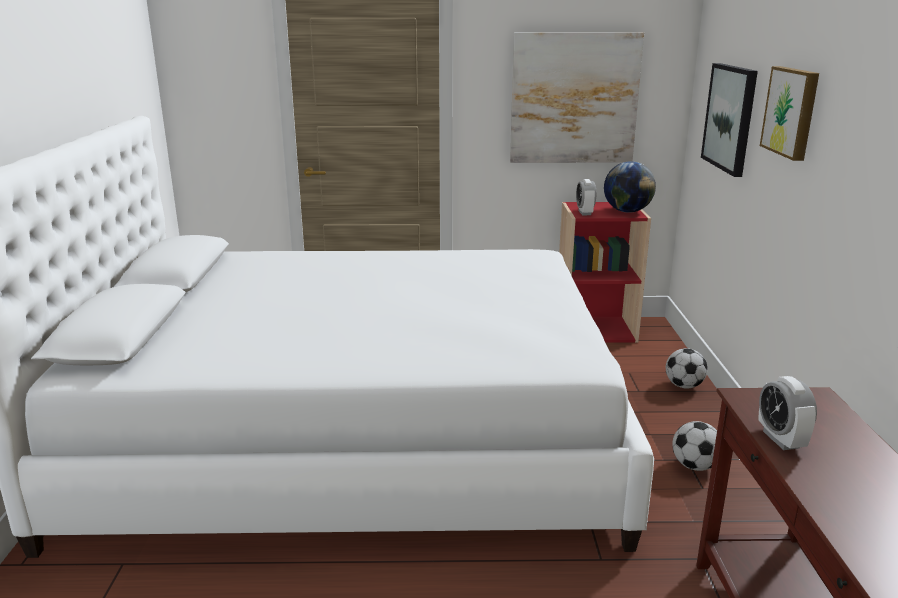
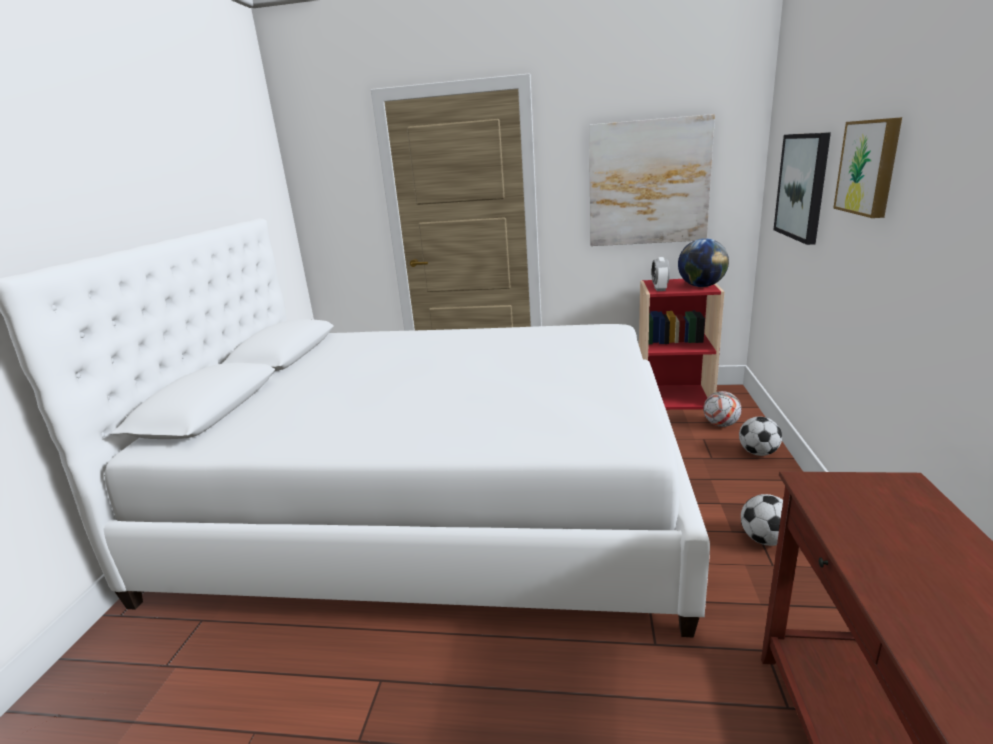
camera: 10 degrees right, 0 degrees up
alarm clock [758,376,817,450] -> none
none -> football [703,391,742,427]

